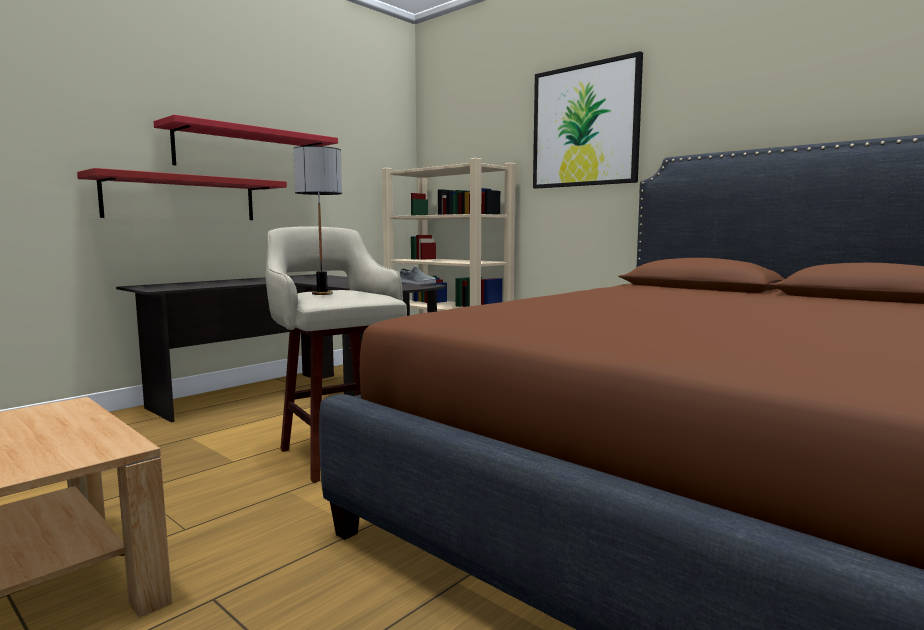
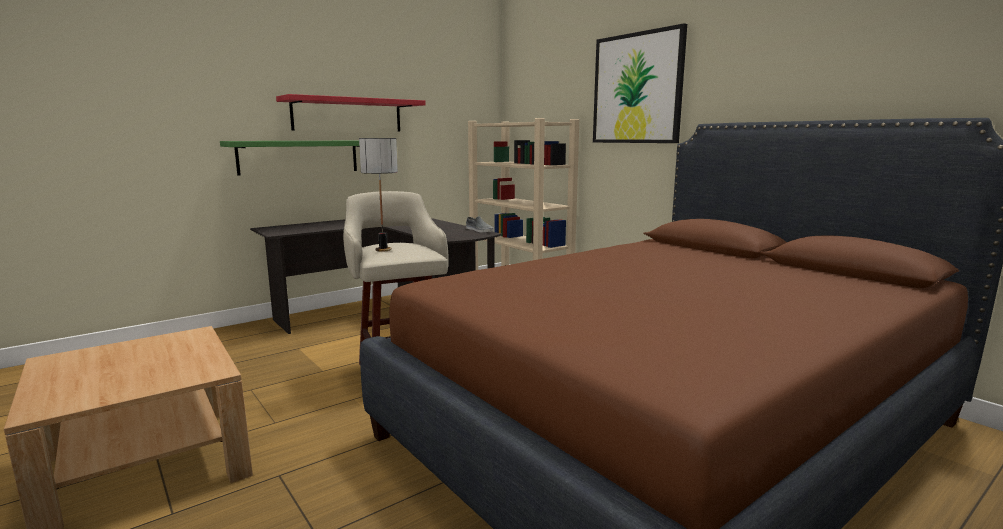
camera: 10 degrees right, 5 degrees up
red shelf [77,168,287,220] -> green shelf [220,141,359,176]

